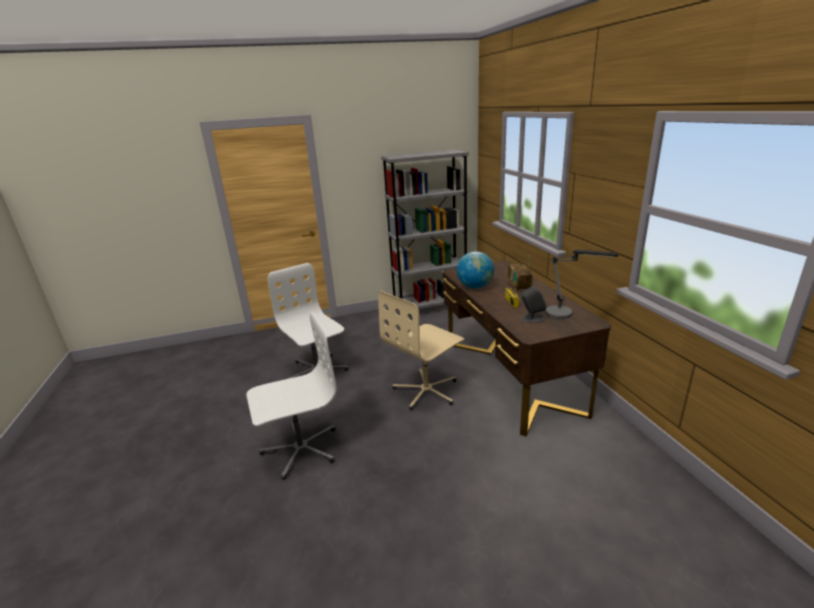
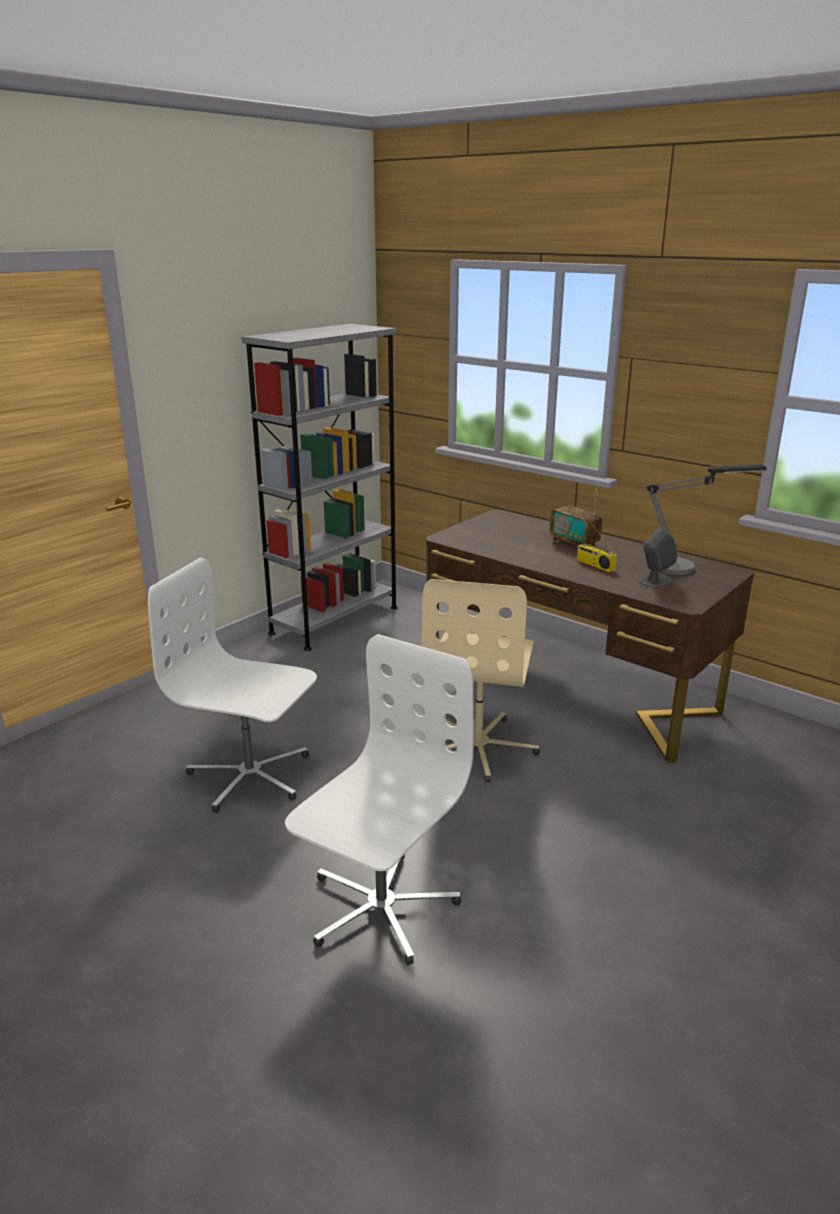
camera: 35 degrees left, 0 degrees up
globe [457,251,494,288] -> none

